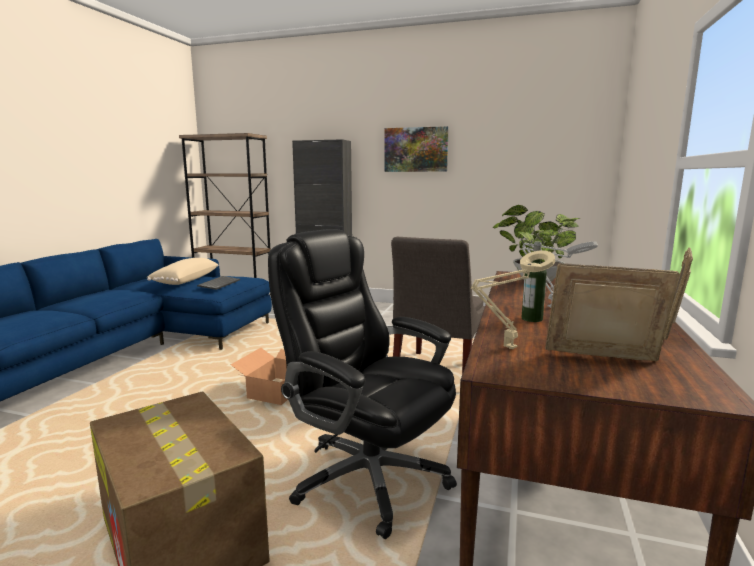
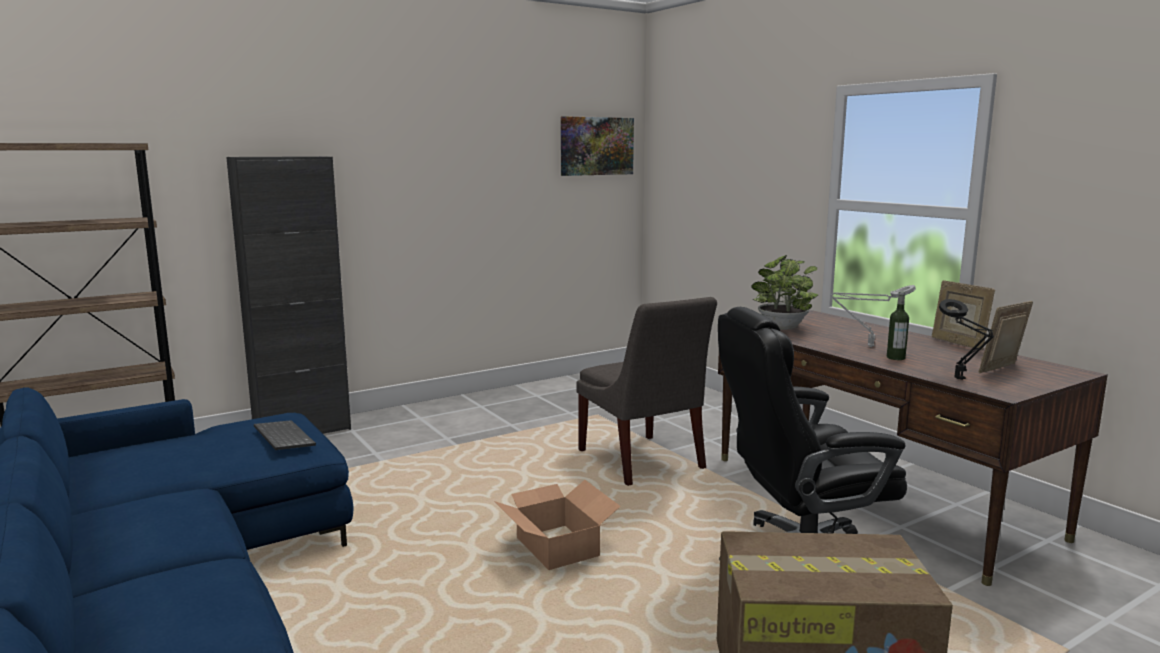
camera: 50 degrees left, 0 degrees up
beige pillow [147,258,218,285] -> none
picture [384,126,449,172] -> picture moved to [561,116,634,176]
beige table lamp [470,250,555,349] -> black table lamp [939,299,994,380]

